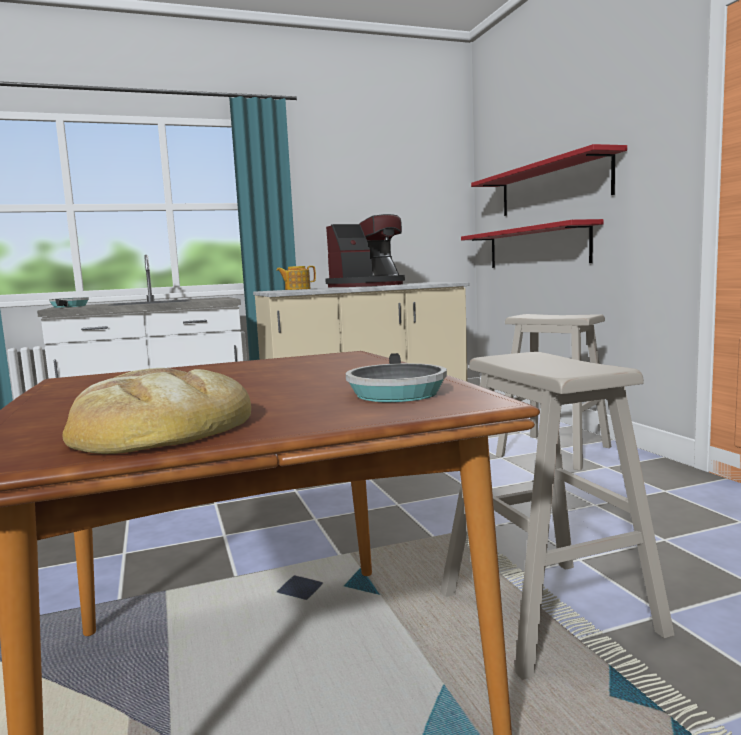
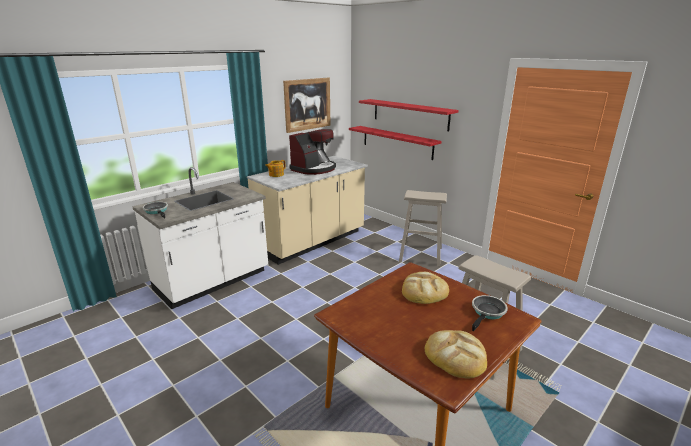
camera: 25 degrees left, 15 degrees up
frying pan [346,353,447,402] -> frying pan turned 120 degrees counterclockwise [472,295,508,331]
none -> picture [283,77,331,133]
none -> bread [402,272,449,304]

